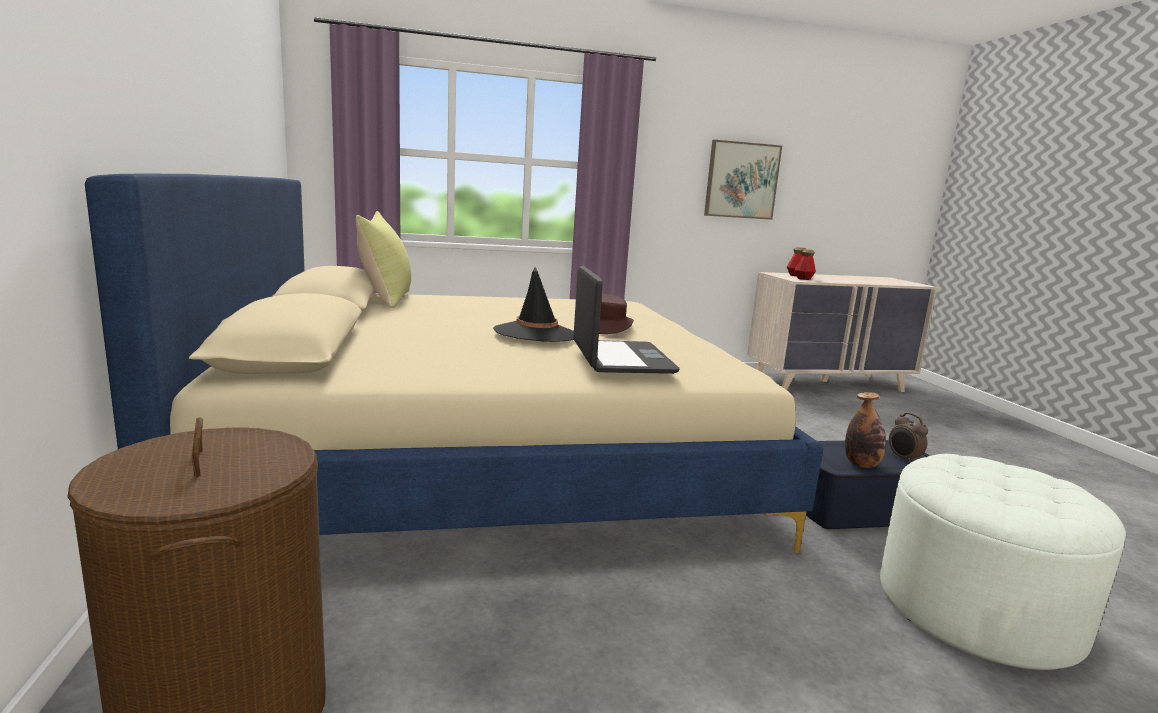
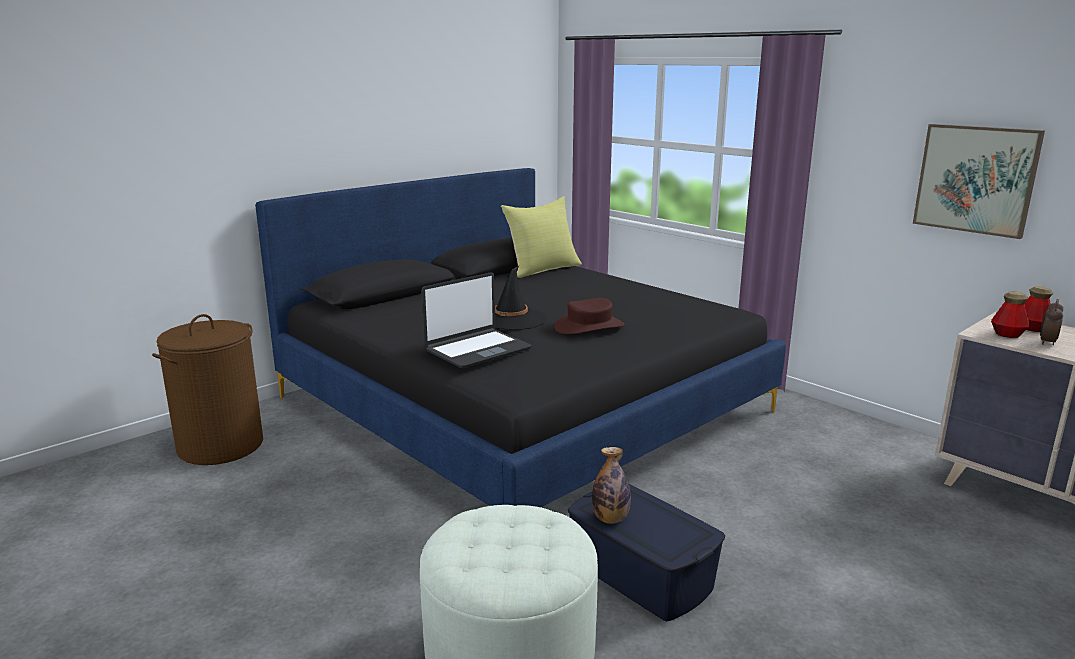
camera: 60 degrees right, 5 degrees up
beige bed [85,174,823,553] -> black bed [255,168,786,507]
alarm clock [889,413,928,463] -> alarm clock moved to [1040,299,1063,345]

